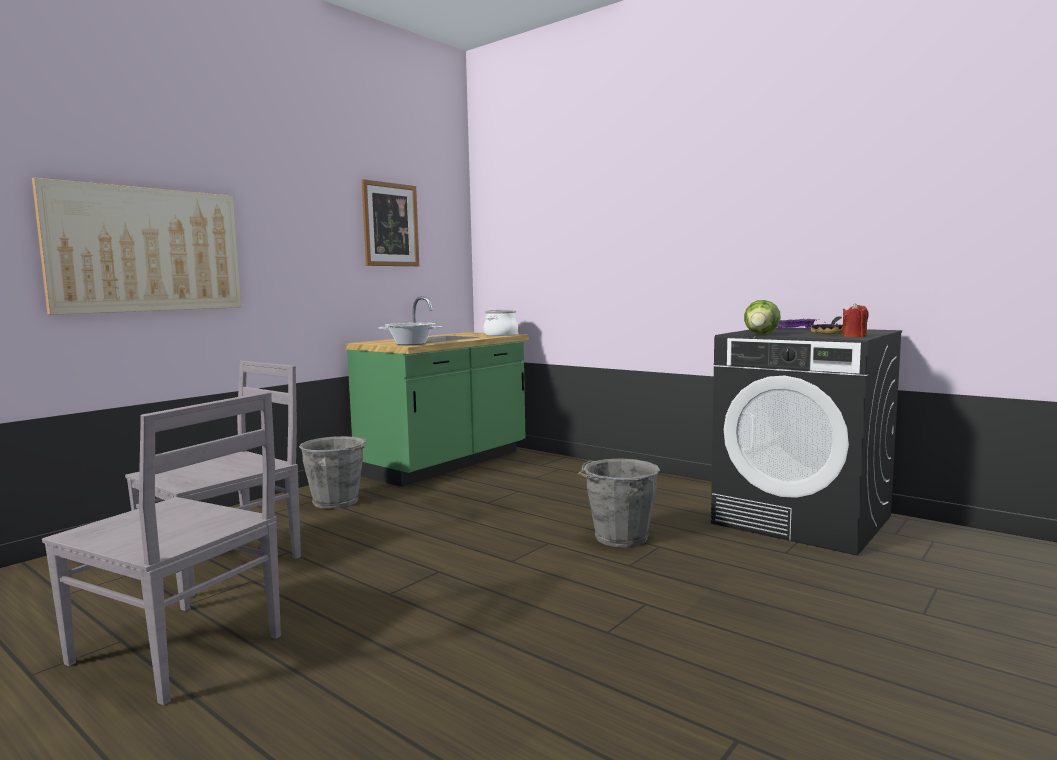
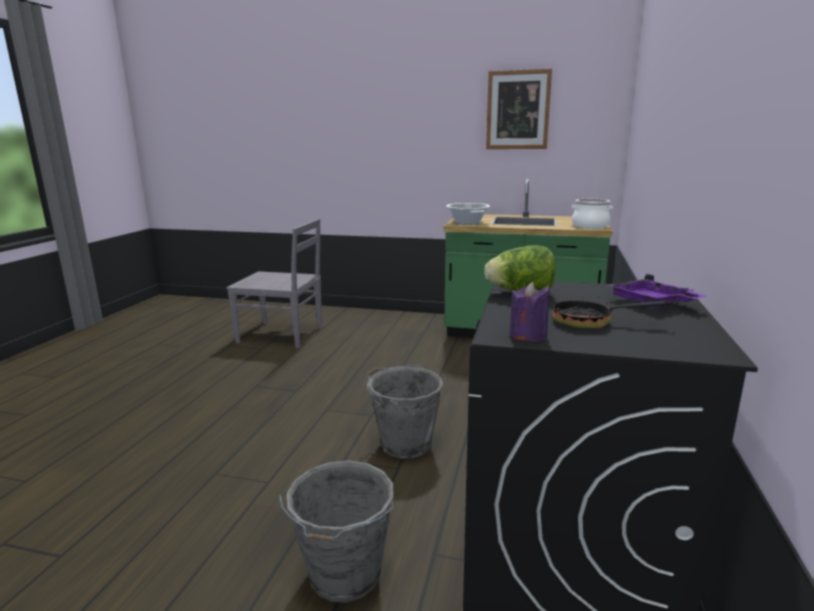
camera: 65 degrees right, 10 degrees up
picture [32,177,242,315] -> none
grey chair [42,392,281,705] -> none
grey bucket [299,436,367,509] -> grey bucket moved to [279,461,394,603]
red candle [842,303,869,337] -> purple candle [510,282,550,341]

